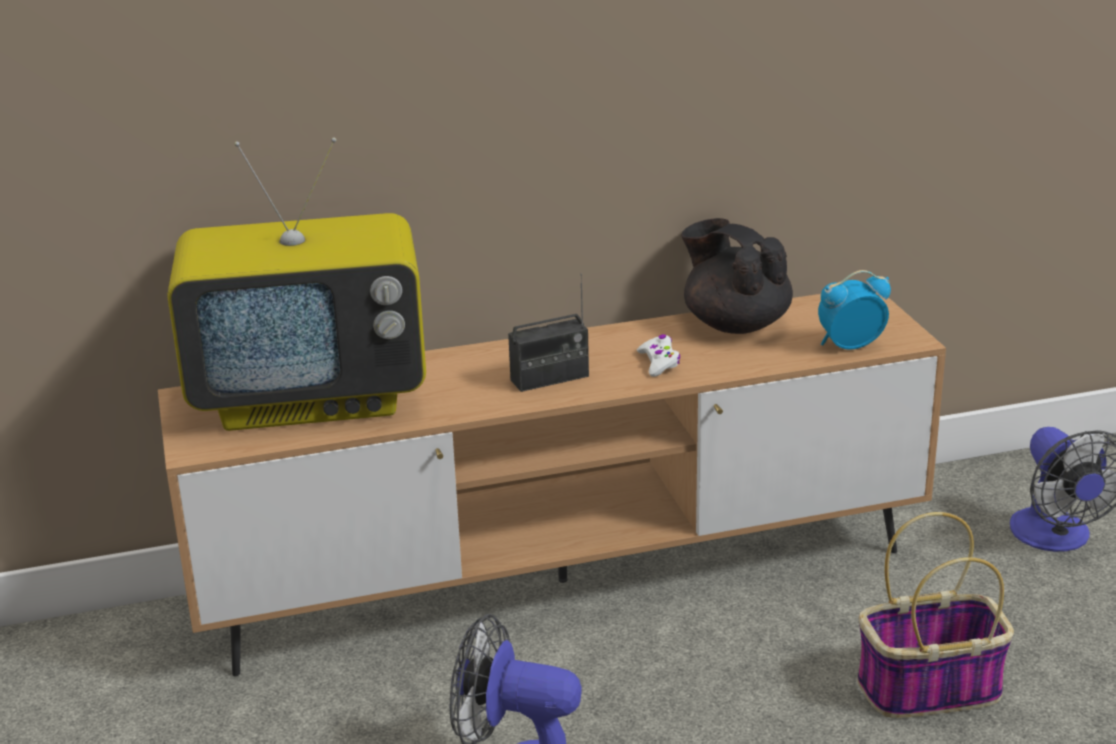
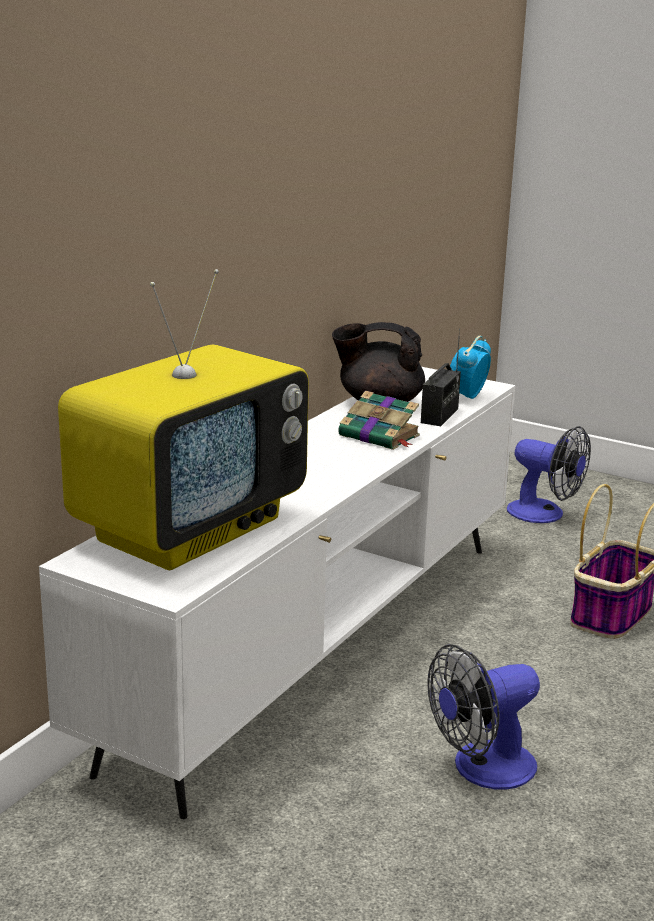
camera: 45 degrees left, 5 degrees down
brown tv stand [158,289,946,676] -> white tv stand [39,367,515,819]
radio [508,274,589,392] -> radio moved to [421,328,461,426]
white game controller [637,334,680,377] -> book [338,391,420,450]

